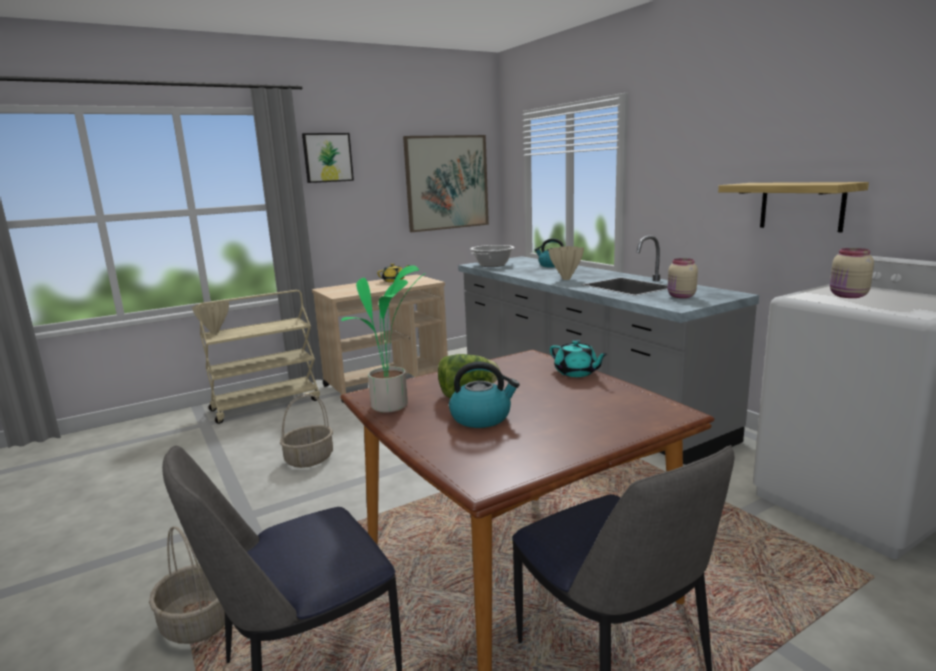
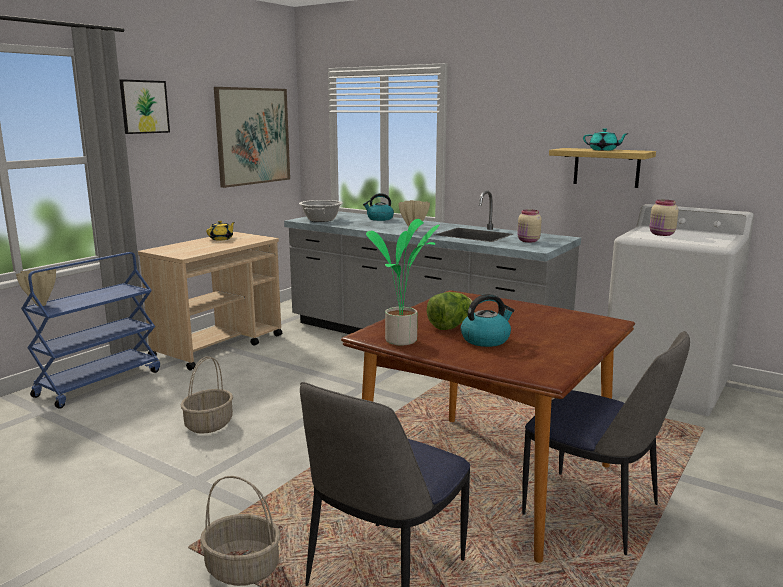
camera: 25 degrees left, 0 degrees up
beige cart [198,290,320,424] -> blue cart [21,252,160,409]
turquoise teapot [550,340,608,377] -> turquoise teapot moved to [583,128,629,151]

